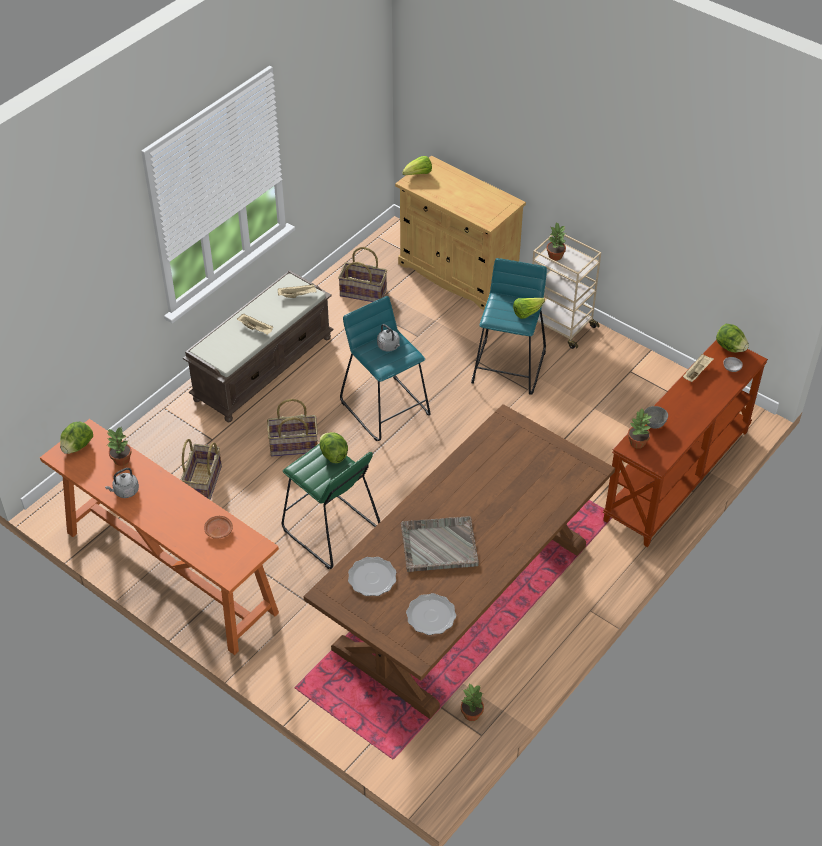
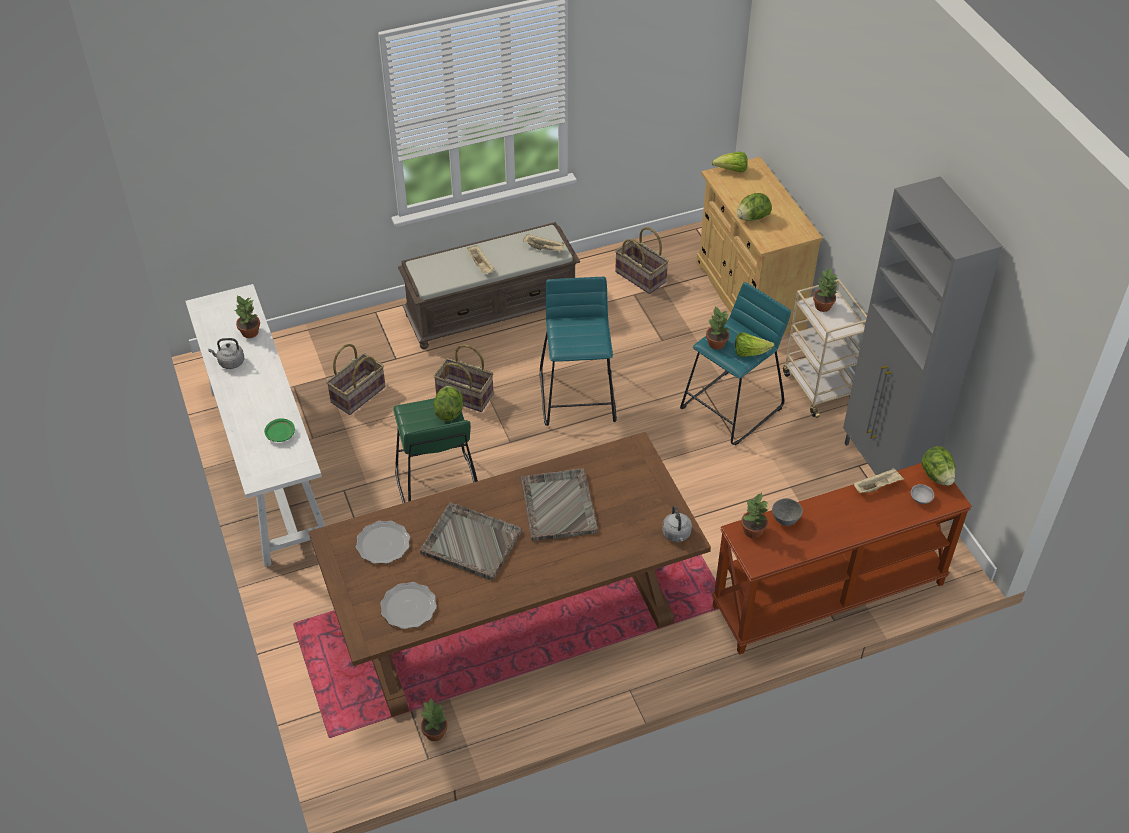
camera: 30 degrees right, 0 degrees up
orange console table [40,419,279,655] -> white console table [185,284,325,567]
lettuce [60,422,93,454] -> lettuce moved to [737,193,772,221]
brown plate [204,516,233,539] -> green plate [264,418,295,442]
grey kettle [377,324,400,351] -> grey kettle moved to [662,506,692,542]
none -> grey tray [520,468,598,541]
none -> potted plant [706,306,729,350]
none -> grey cabinet [843,176,1003,475]

